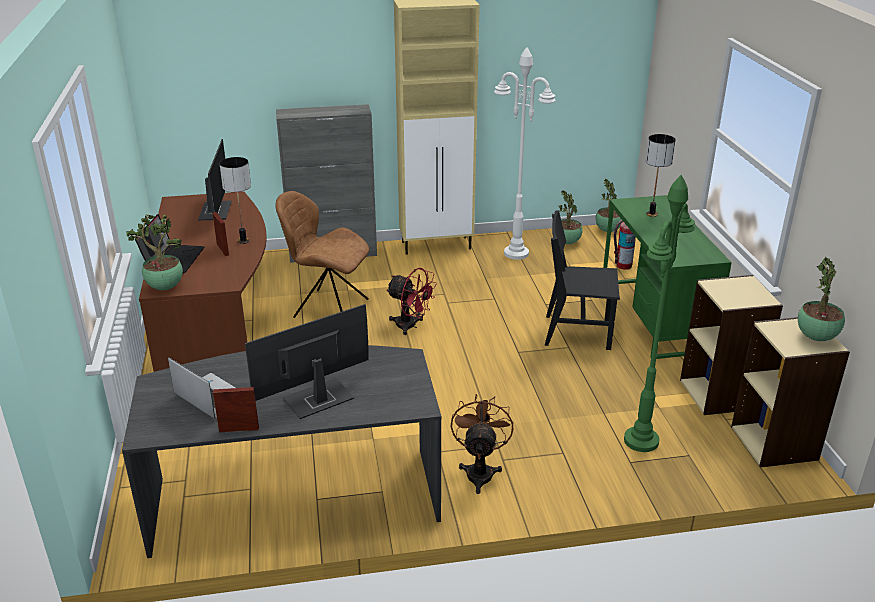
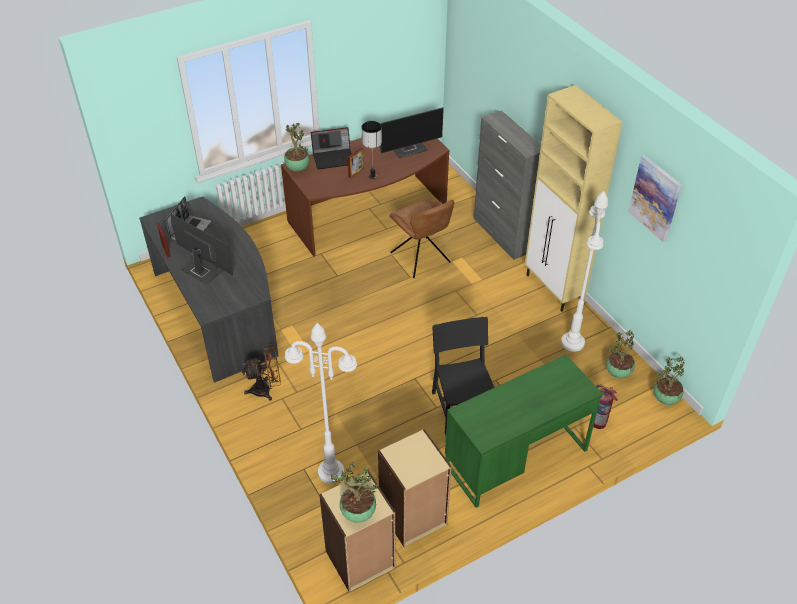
camera: 70 degrees right, 15 degrees up
brown chair [275,191,369,318] -> brown chair turned 150 degrees clockwise [390,199,455,278]
red fan [386,268,437,335] -> none
green floor lamp [624,175,695,452] -> white floor lamp [285,323,357,484]
table lamp [646,134,676,217] -> none
none -> picture [628,155,682,242]

